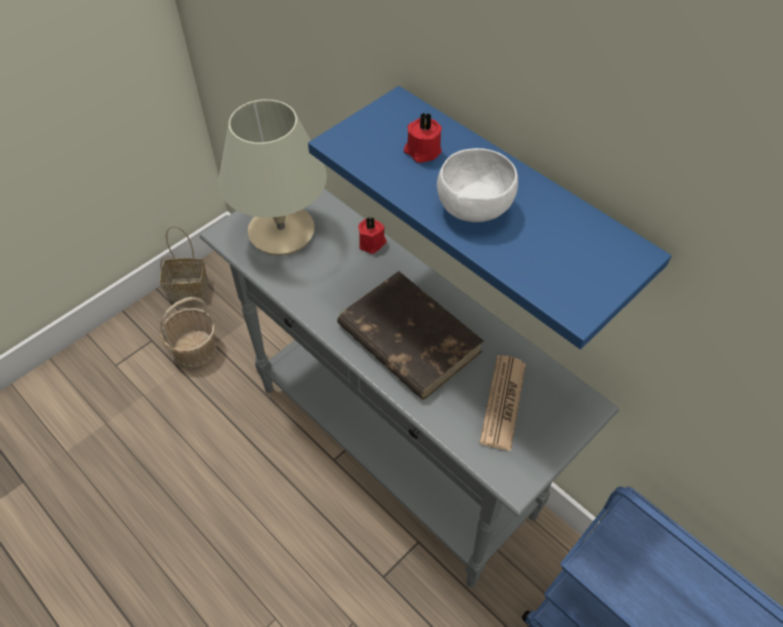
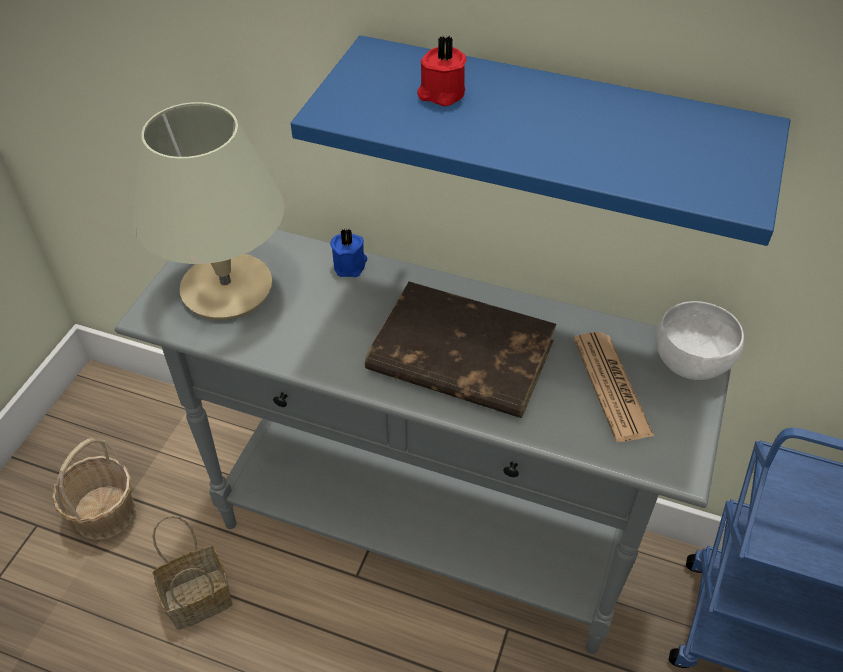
camera: 25 degrees left, 5 degrees down
basket [160,226,208,301] -> basket moved to [152,516,233,630]
red candle [358,217,387,254] -> blue candle [330,229,367,277]
white bowl [437,148,518,222] -> white bowl moved to [656,301,744,380]

